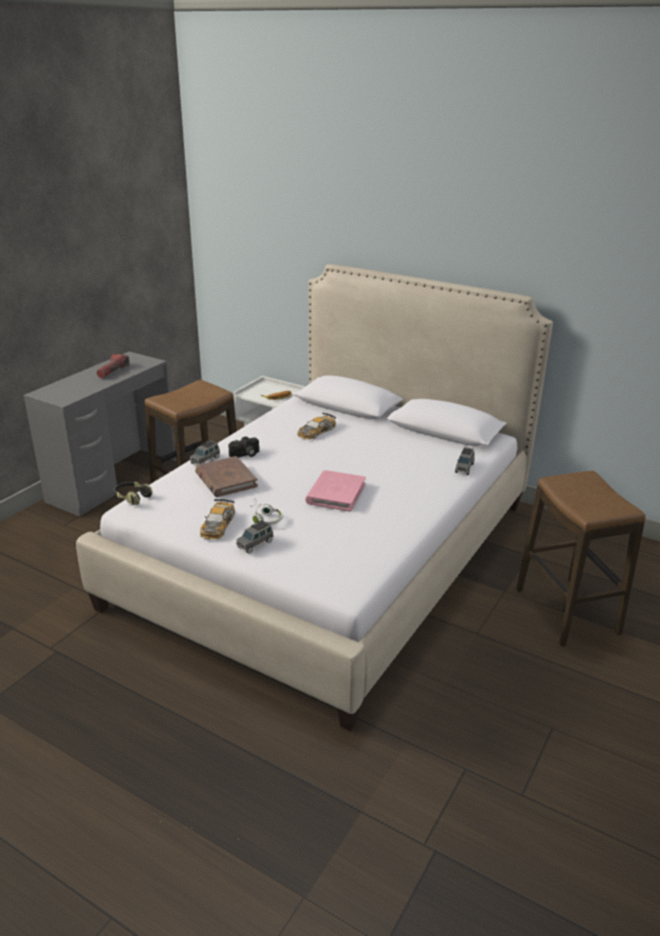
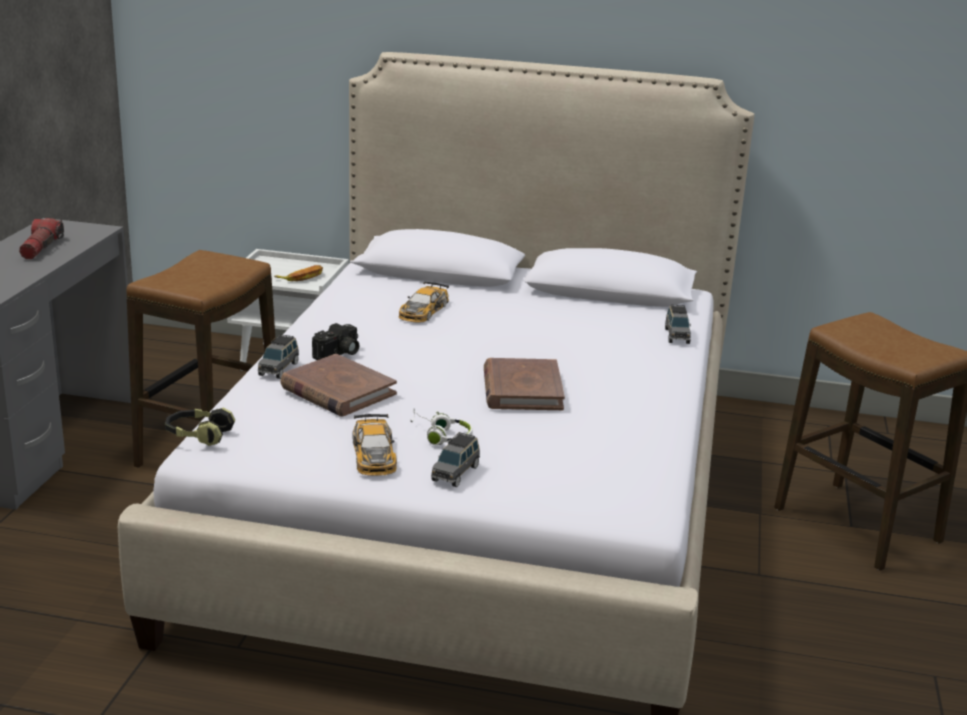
camera: 20 degrees left, 5 degrees down
pink book [305,470,366,512] -> brown book [484,358,565,410]

